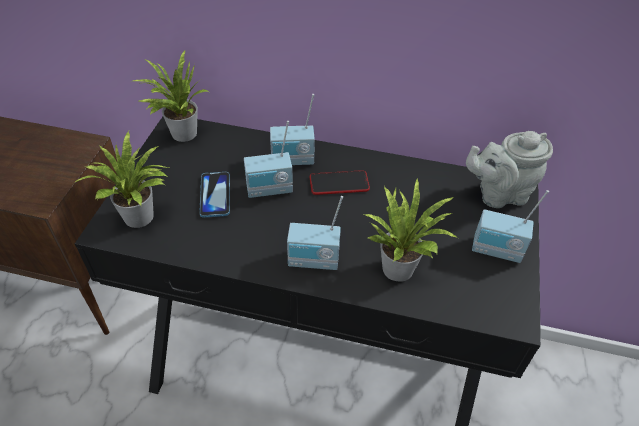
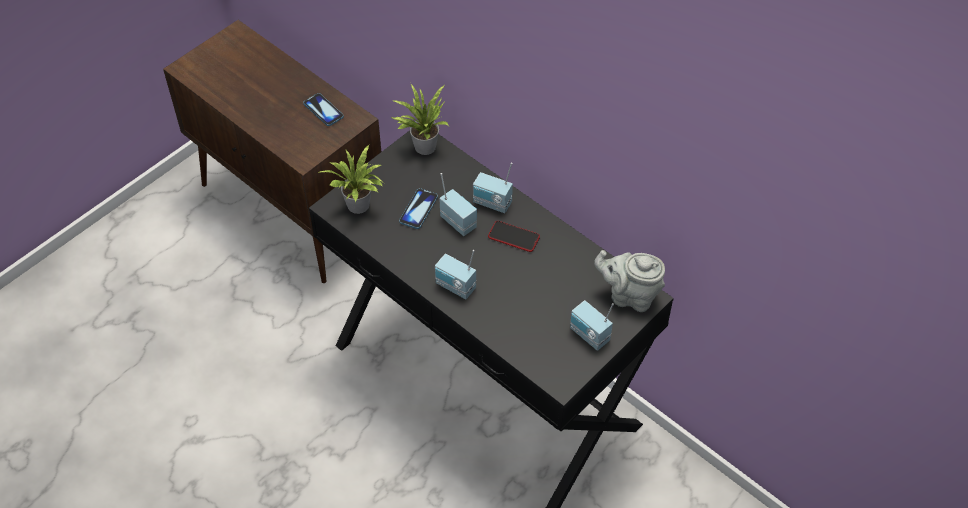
camera: 30 degrees right, 5 degrees up
radio [244,121,293,198] -> radio turned 150 degrees counterclockwise [439,173,477,236]
potted plant [365,179,458,282] -> none
none -> phone [303,93,344,126]

